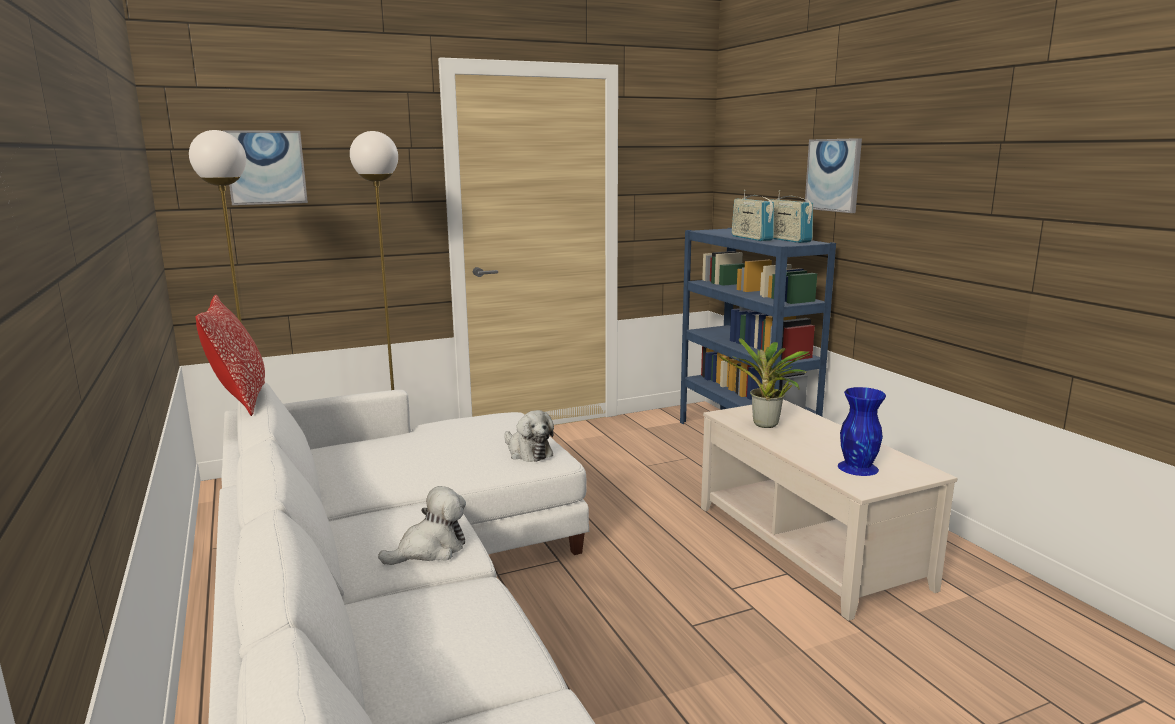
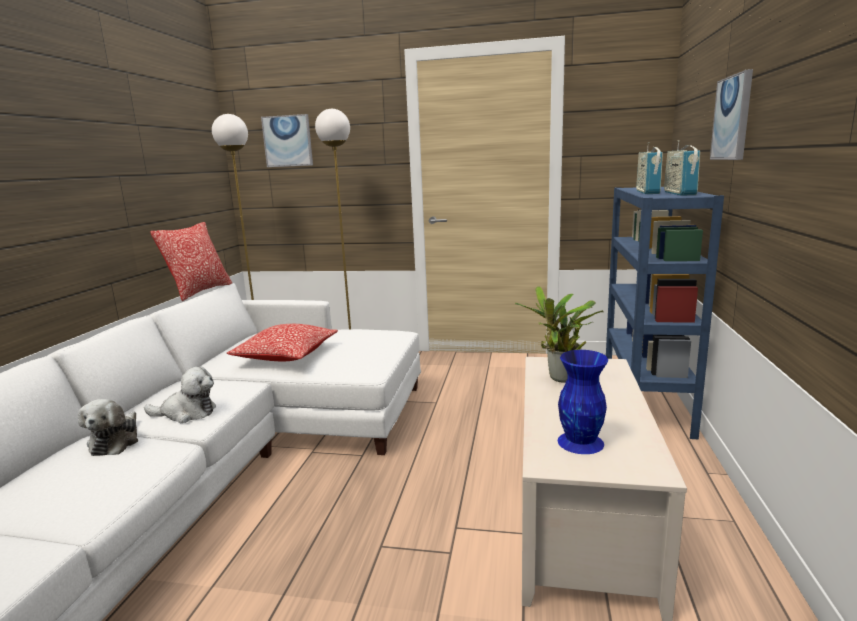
camera: 35 degrees right, 0 degrees up
plush toy [504,410,554,462] -> plush toy moved to [78,399,138,456]
none -> pillow [227,324,338,361]

